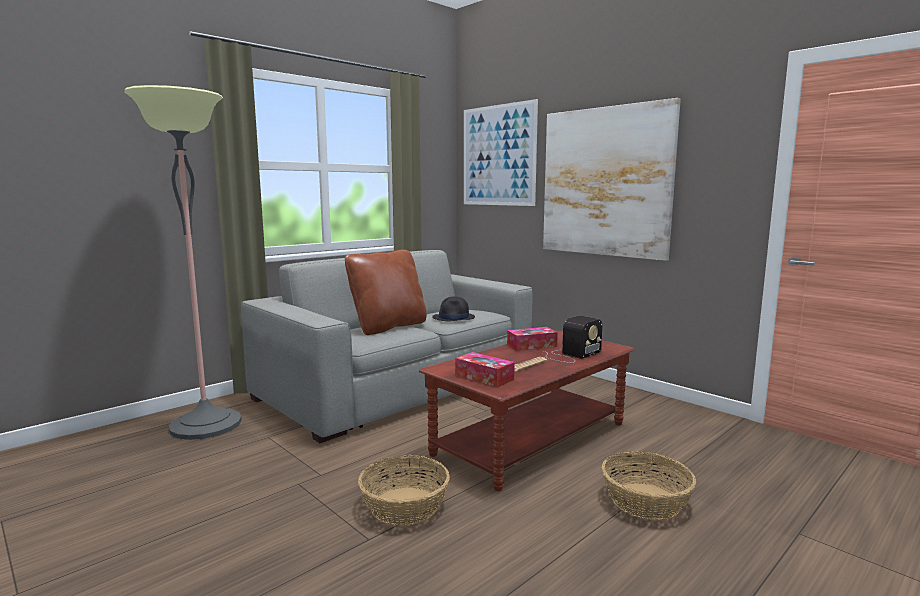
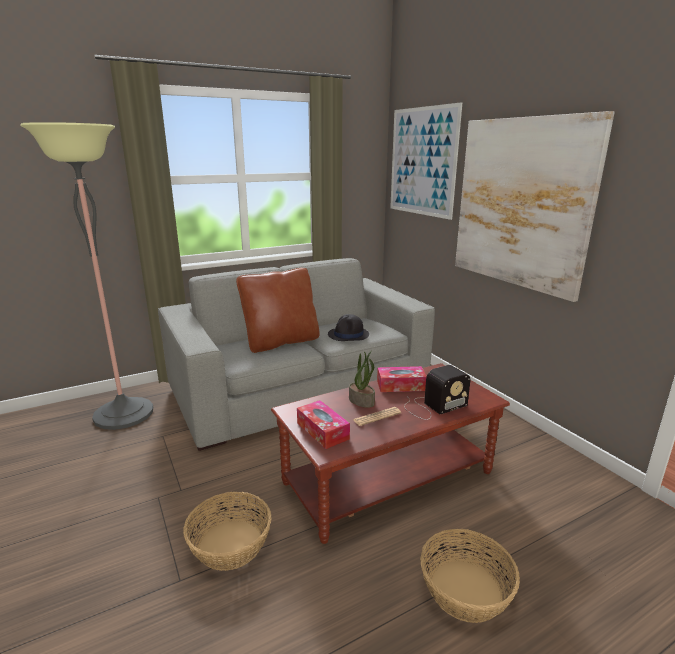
camera: 15 degrees right, 10 degrees up
none -> potted plant [349,350,375,408]

